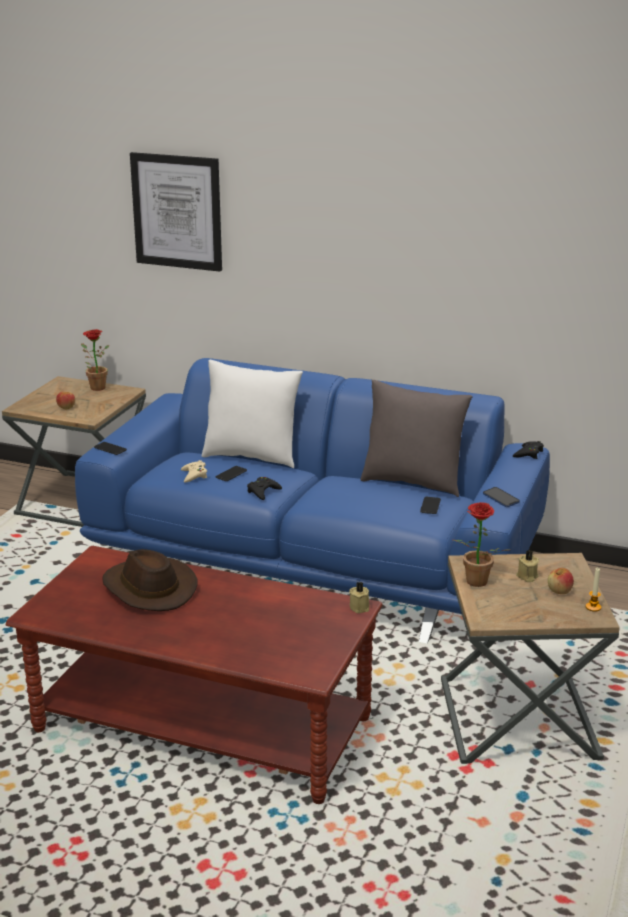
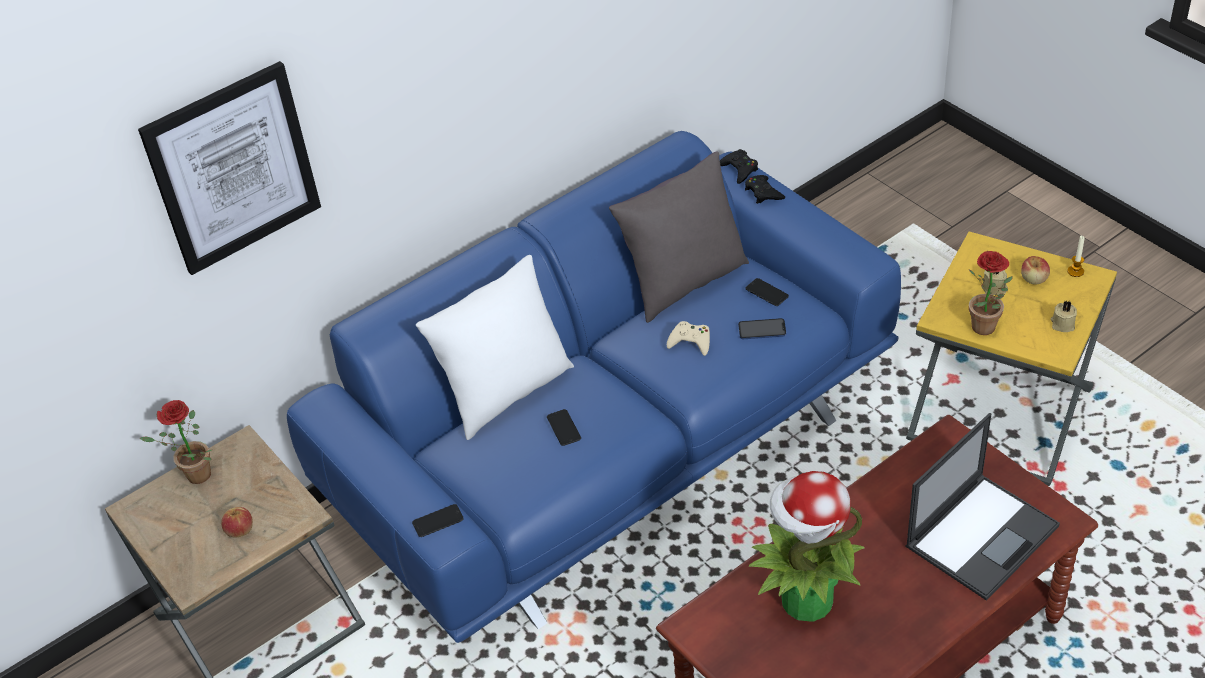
camera: 55 degrees left, 20 degrees up
brown hat [103,549,198,611] -> potted plant [748,471,865,622]
beige game controller [181,460,207,482] -> beige game controller moved to [667,321,710,356]
black game controller [247,477,282,500] -> black game controller moved to [745,175,785,204]
beige candle [349,582,369,613] -> beige candle moved to [1051,301,1077,332]
brown side table [441,553,620,764] -> yellow side table [906,231,1117,486]
phone [483,487,520,507] -> phone moved to [738,318,786,339]
none -> laptop [905,413,1060,601]

